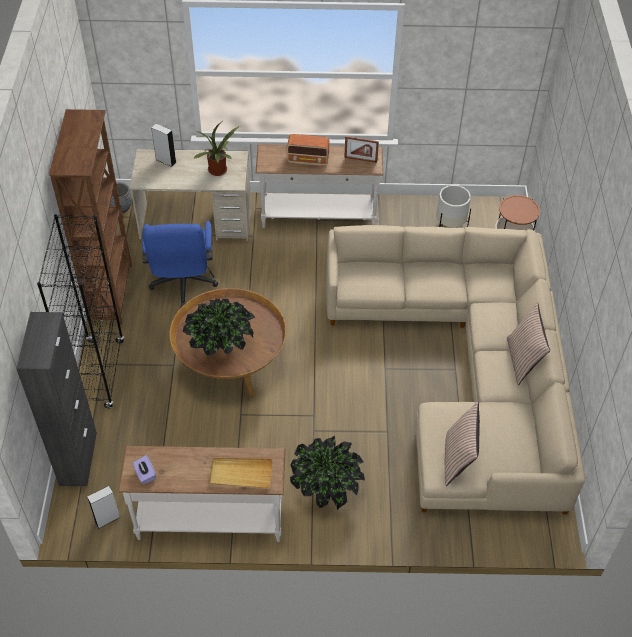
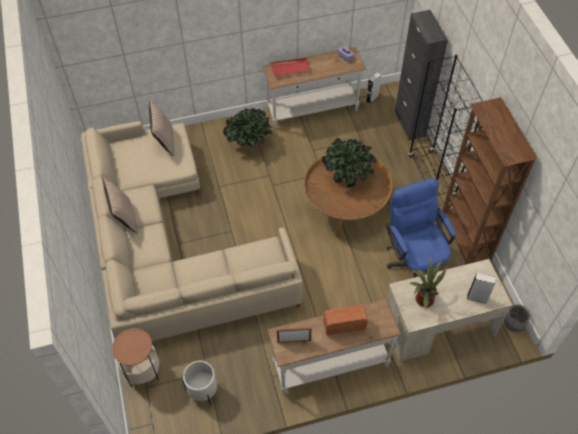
camera: 165 degrees right, 5 degrees up
beige tray [209,458,273,489] -> red tray [271,58,311,77]

